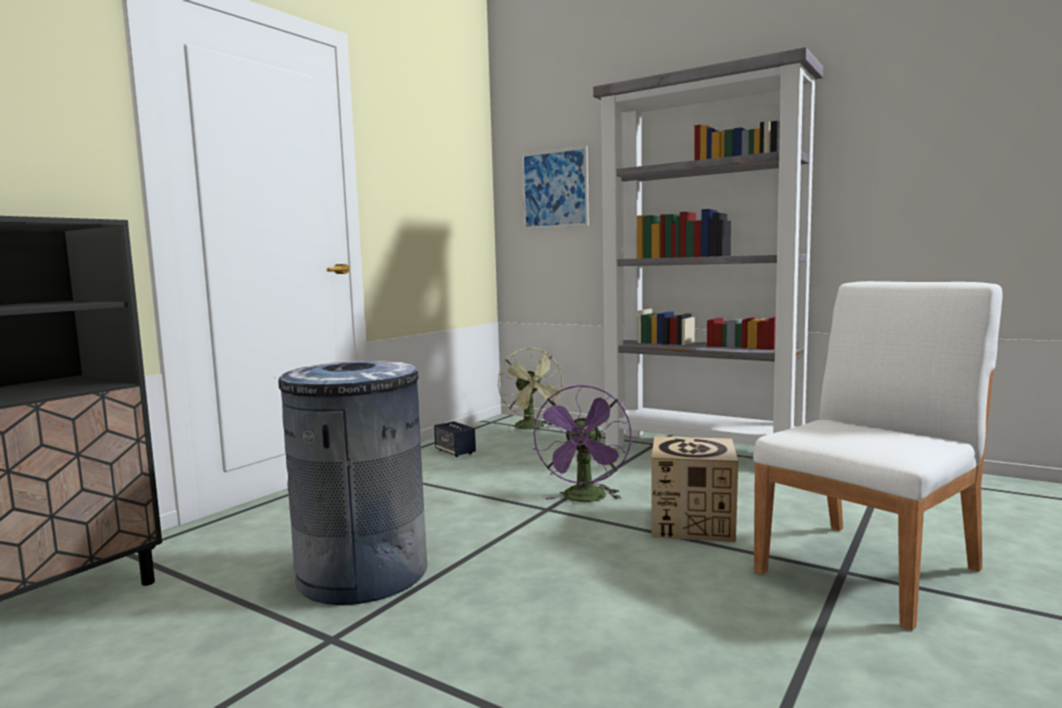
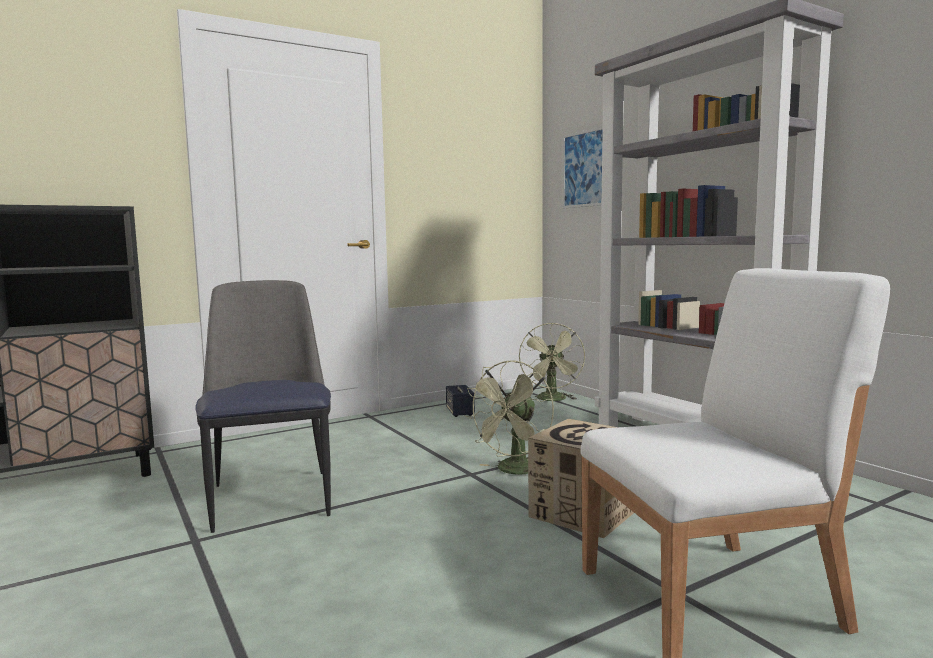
camera: 25 degrees right, 0 degrees up
grey trash can [278,361,427,605] -> chair [195,280,331,533]
purple fan [533,385,632,502] -> green fan [464,360,554,475]

